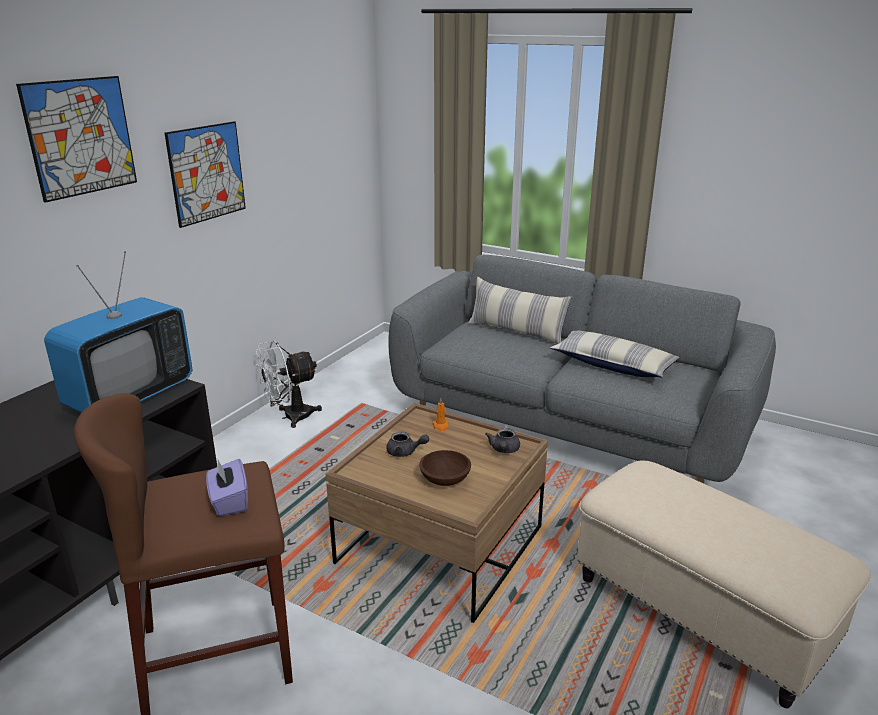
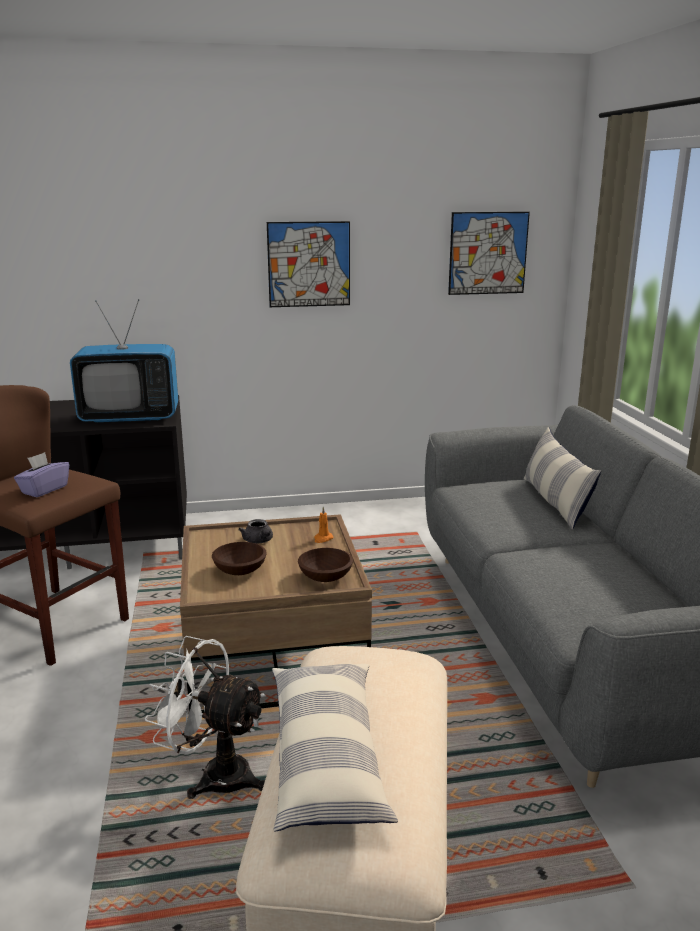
camera: 50 degrees right, 5 degrees down
picture [16,76,137,203] -> picture moved to [448,212,530,295]
white fan [256,341,322,428] -> white fan moved to [145,636,266,799]
grey teapot [485,428,520,453] -> brown bowl [298,548,353,582]
pillow [550,331,680,377] -> pillow moved to [272,664,398,832]

